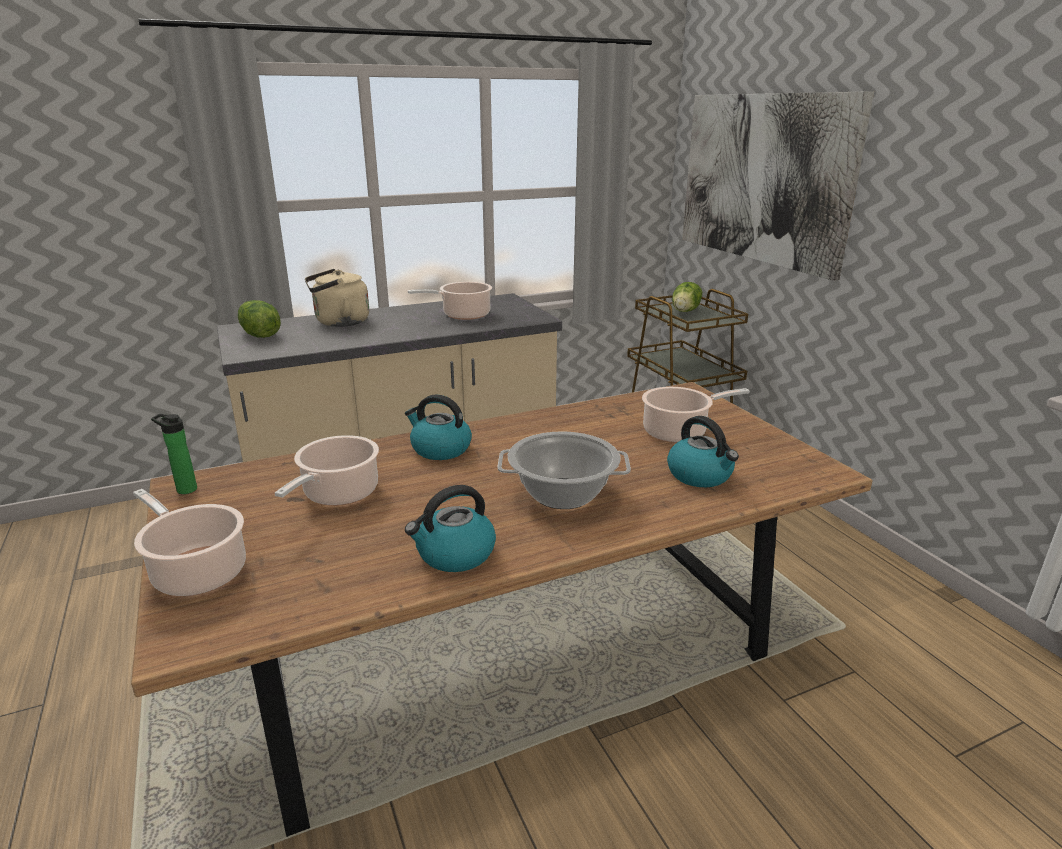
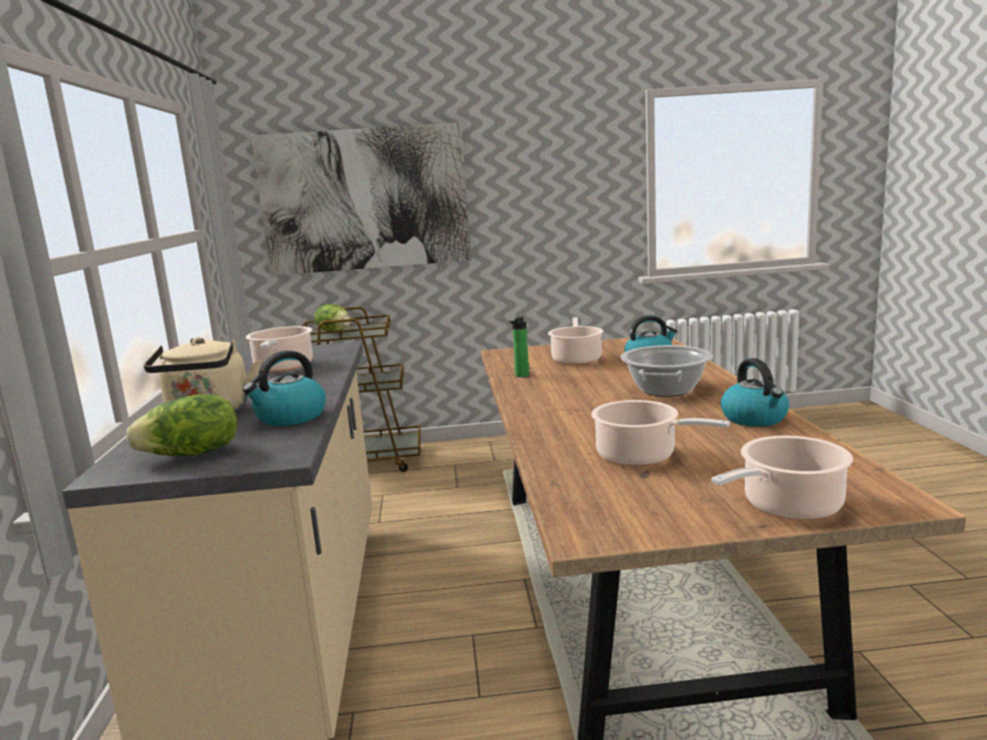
camera: 70 degrees left, 10 degrees down
bottle [151,414,197,494] -> bottle moved to [509,316,529,377]
kettle [405,394,472,460] -> kettle moved to [243,350,326,426]

